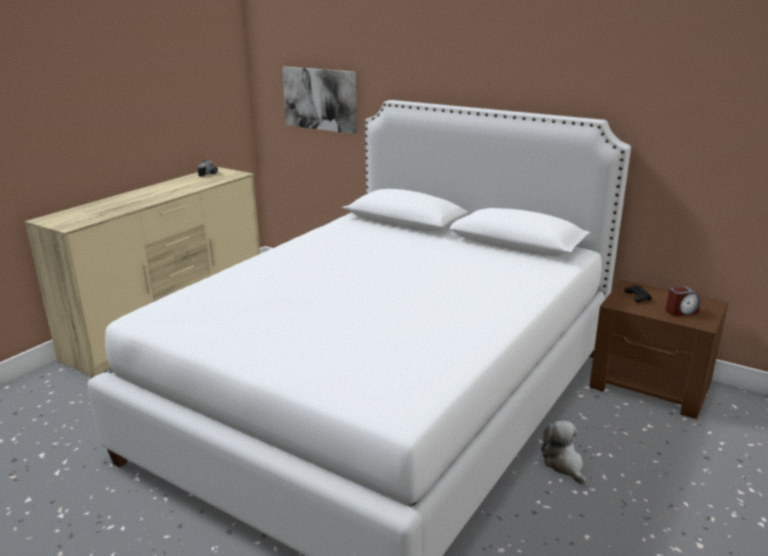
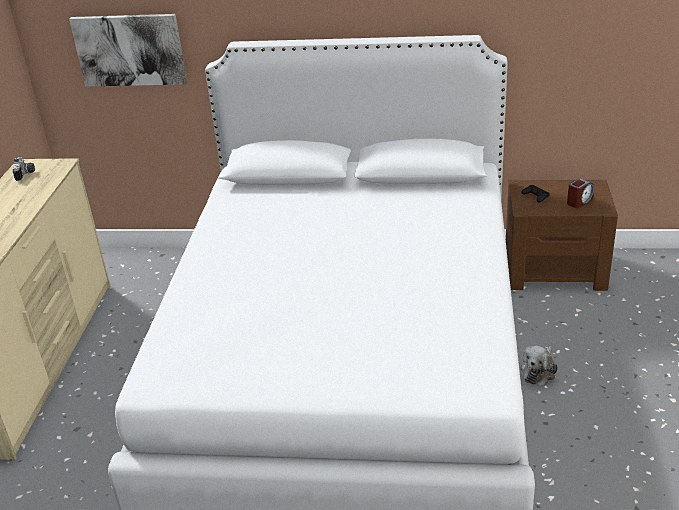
camera: 25 degrees left, 10 degrees up
plush toy [541,421,586,485] -> plush toy turned 105 degrees counterclockwise [520,345,558,387]

